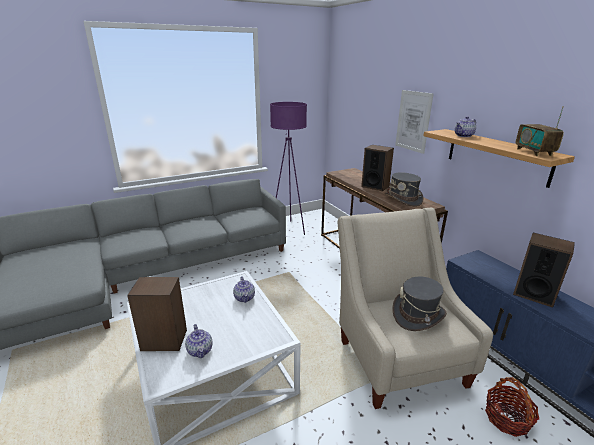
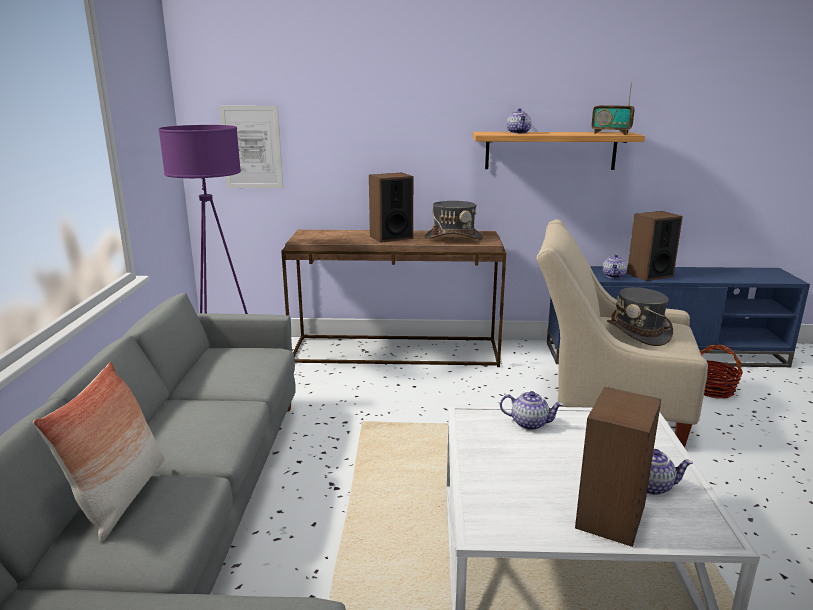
camera: 60 degrees left, 5 degrees down
picture [395,90,433,154] -> picture moved to [219,106,283,188]
none -> pillow [33,362,164,542]
none -> teapot [603,254,627,278]

